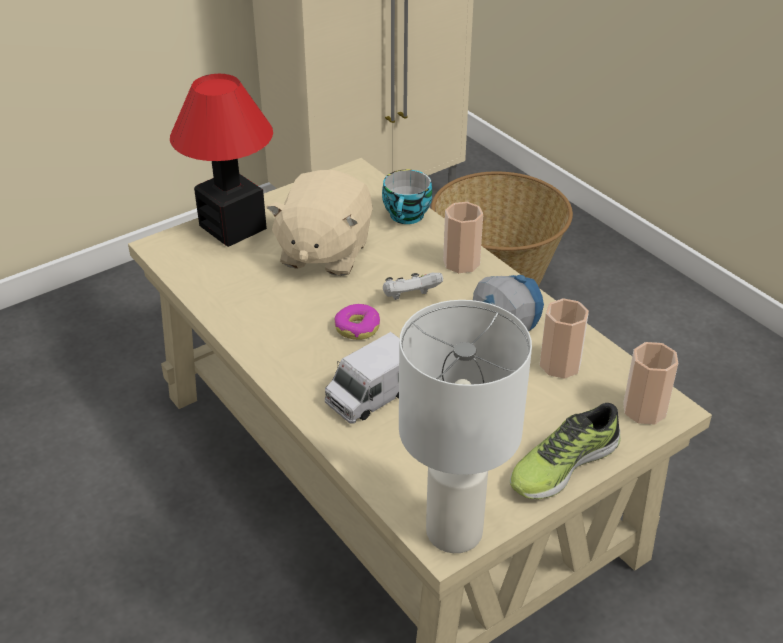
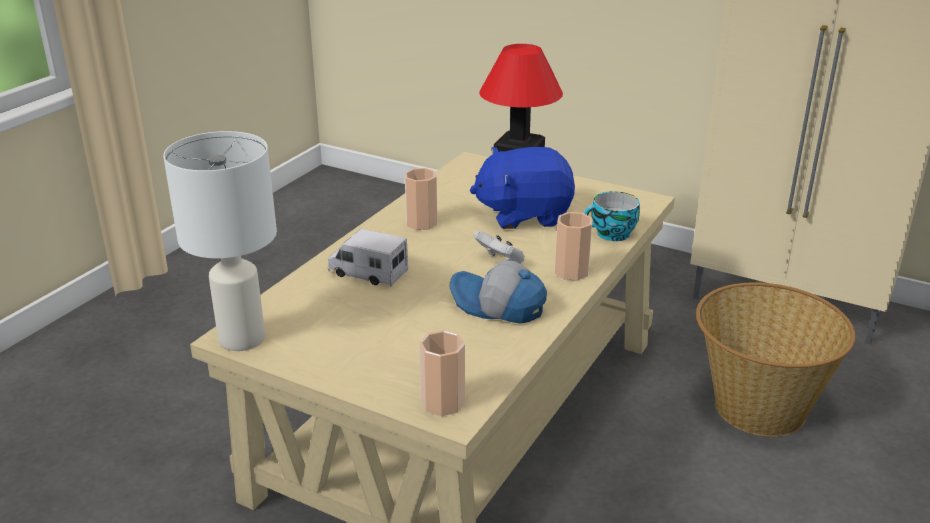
camera: 65 degrees right, 10 degrees down
beige plush toy [266,170,373,276] -> blue plush toy [470,147,575,229]
donut [335,304,380,340] -> none
shoe [510,403,621,499] -> none
cup [540,298,589,379] -> cup moved to [405,168,437,230]

